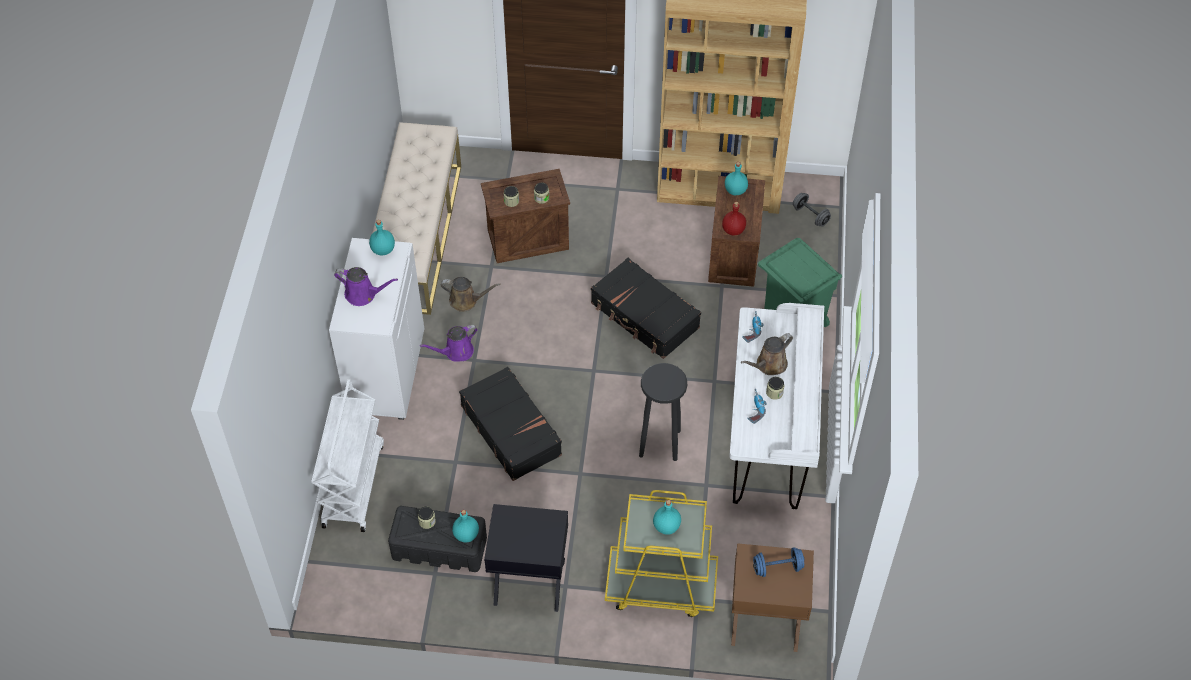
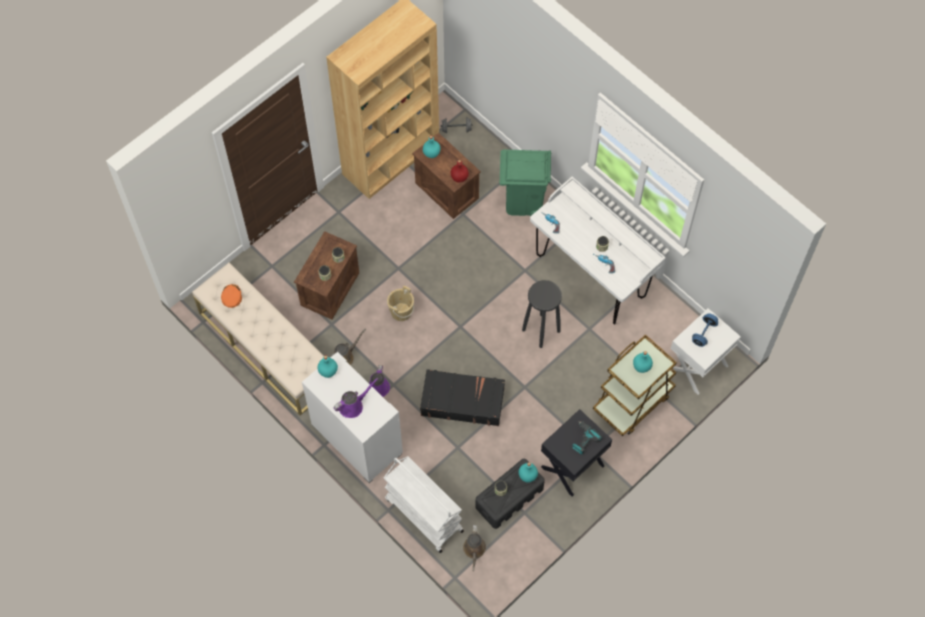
camera: 50 degrees left, 10 degrees up
black suitcase [591,258,701,359] -> none
yellow cart [605,490,718,617] -> brown cart [593,334,677,437]
brown nightstand [731,543,814,652] -> white nightstand [670,308,741,395]
brown watering can [741,333,793,375] -> brown watering can moved to [463,525,486,571]
none -> orange cap [221,284,242,308]
none -> beige bucket [387,286,414,321]
none -> power drill [572,421,603,455]

